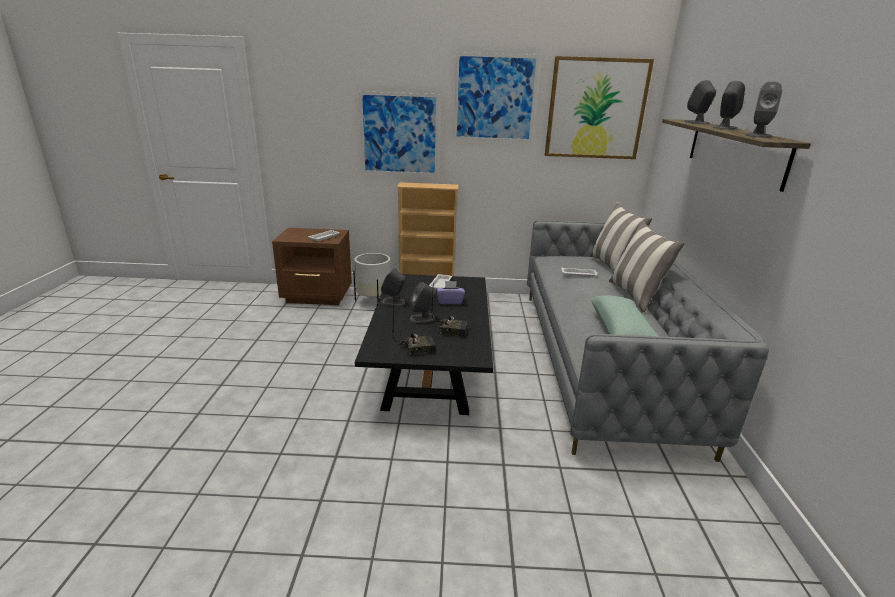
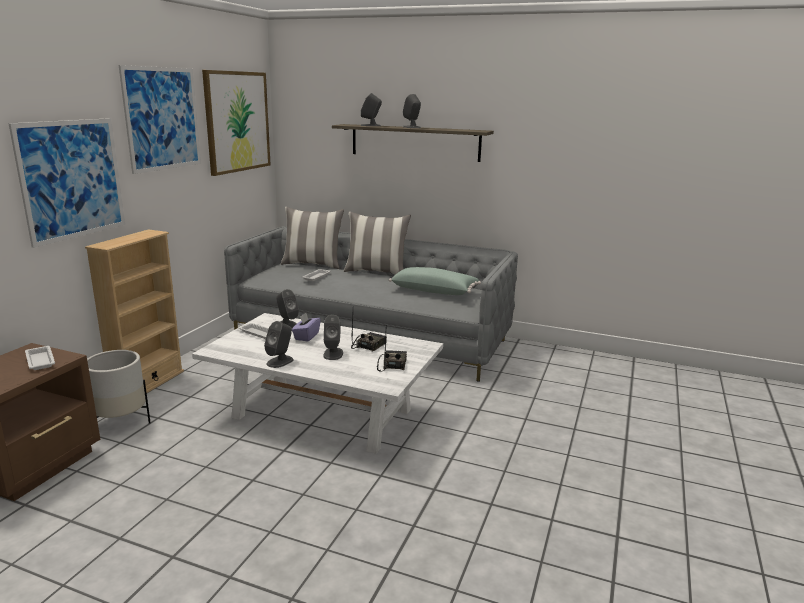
camera: 70 degrees left, 5 degrees down
black coffee table [355,274,493,415] -> white coffee table [192,313,443,454]
grey speaker [745,81,783,138] -> grey speaker moved to [276,289,299,329]

